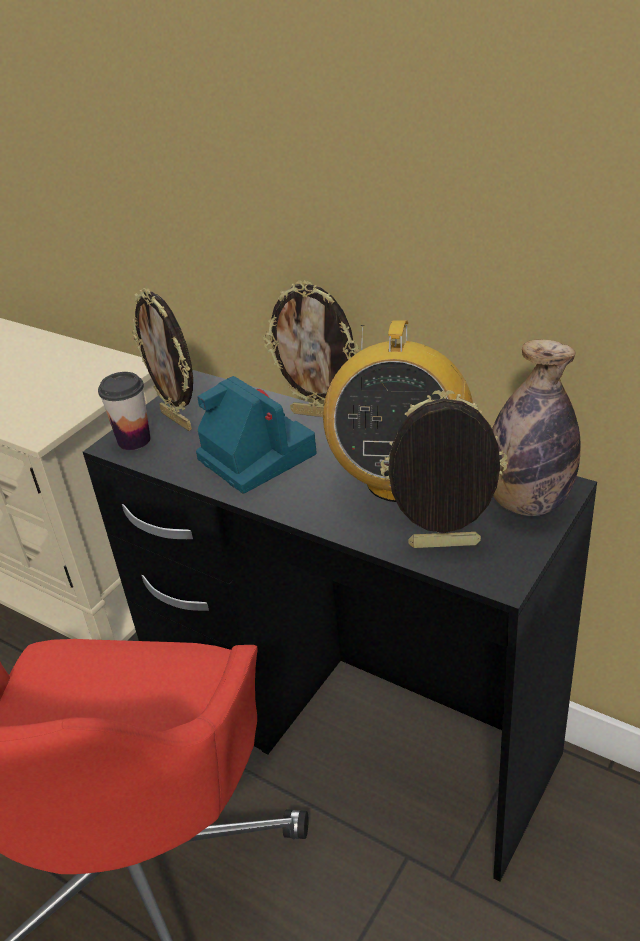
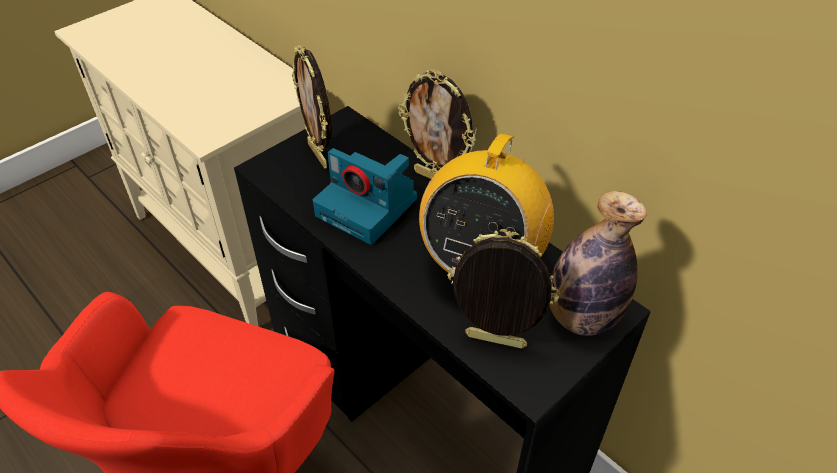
camera: 10 degrees right, 10 degrees up
cup [98,372,151,450] -> none
camera [196,376,317,494] -> camera turned 150 degrees clockwise [313,148,417,245]

